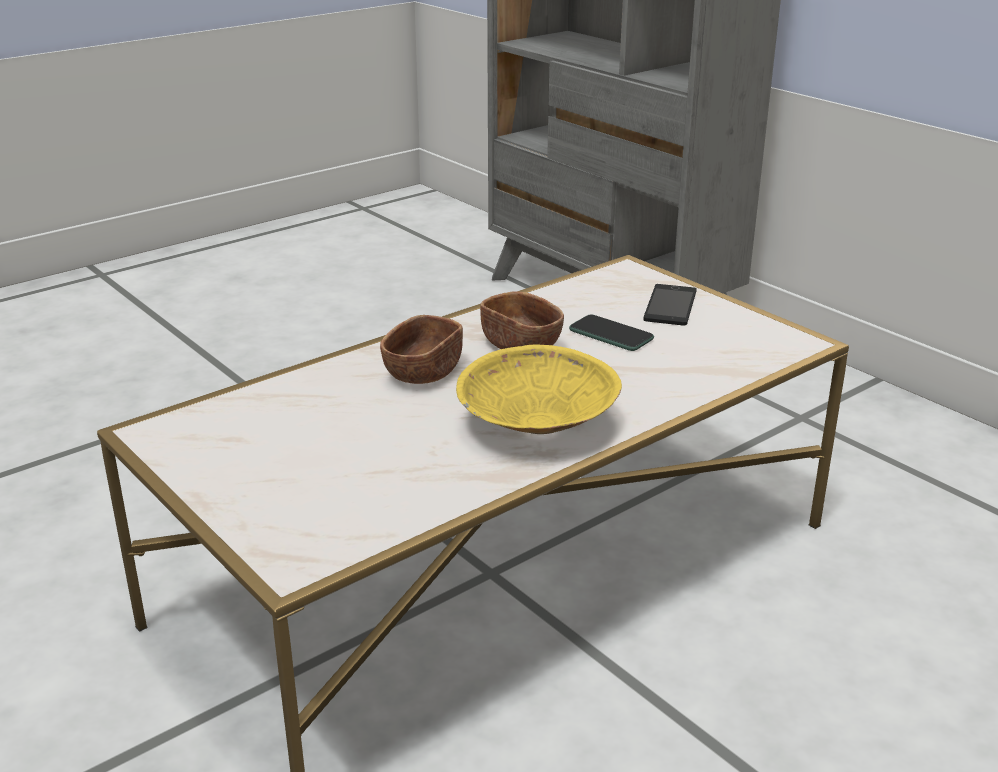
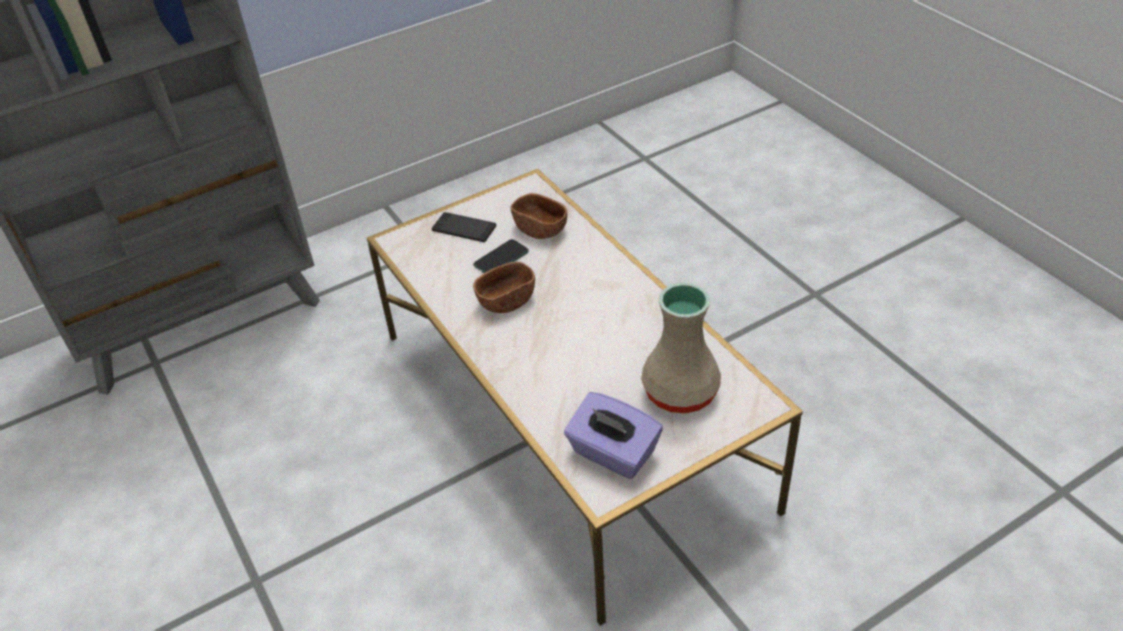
camera: 80 degrees left, 15 degrees up
brown bowl [380,315,463,384] -> brown bowl moved to [511,193,567,239]
yellow bowl [456,344,622,434] -> none
none -> purple tissue box [564,392,663,479]
none -> beige vase [641,283,721,413]

